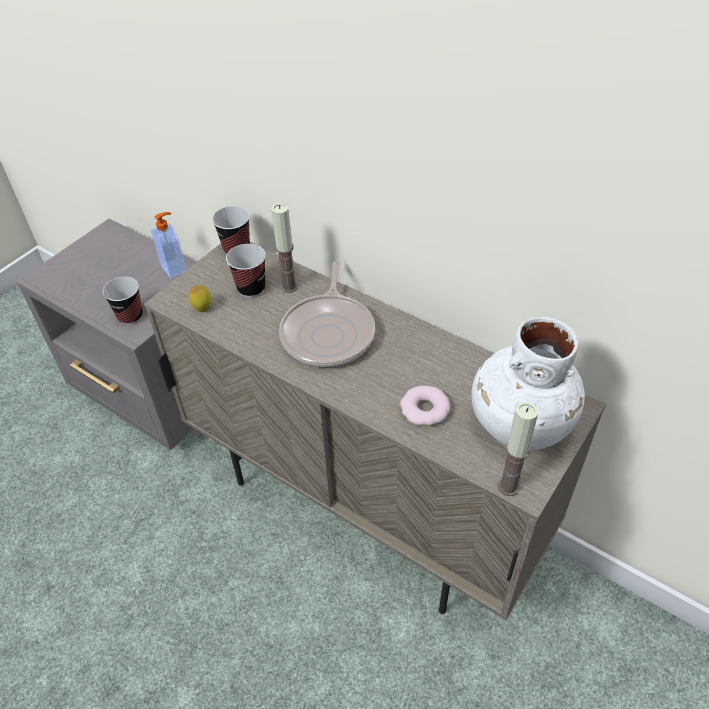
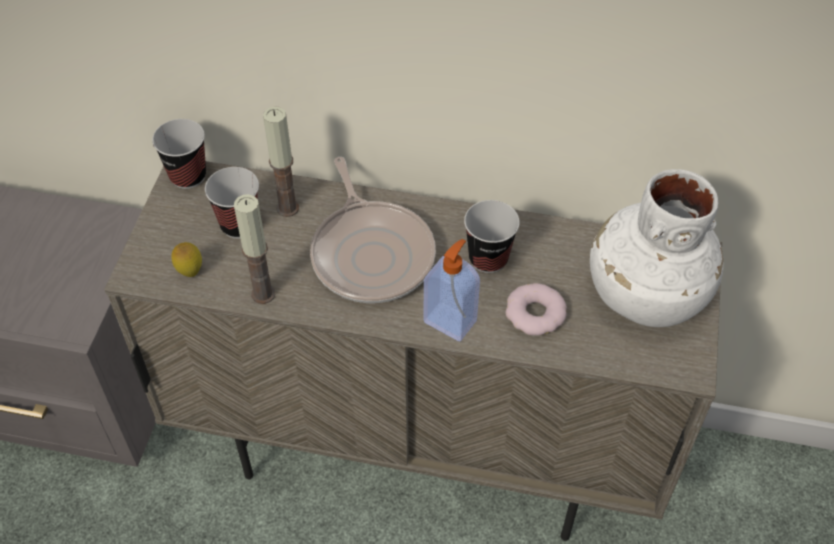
camera: 25 degrees left, 5 degrees up
cup [103,277,143,325] -> cup moved to [464,200,520,273]
soap dispenser [151,212,186,278] -> soap dispenser moved to [423,239,480,341]
candle [498,402,538,496] -> candle moved to [234,194,275,304]

